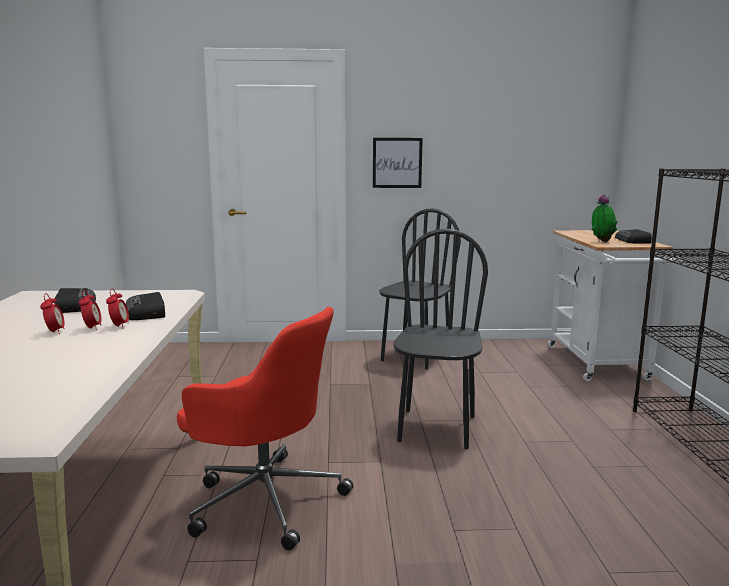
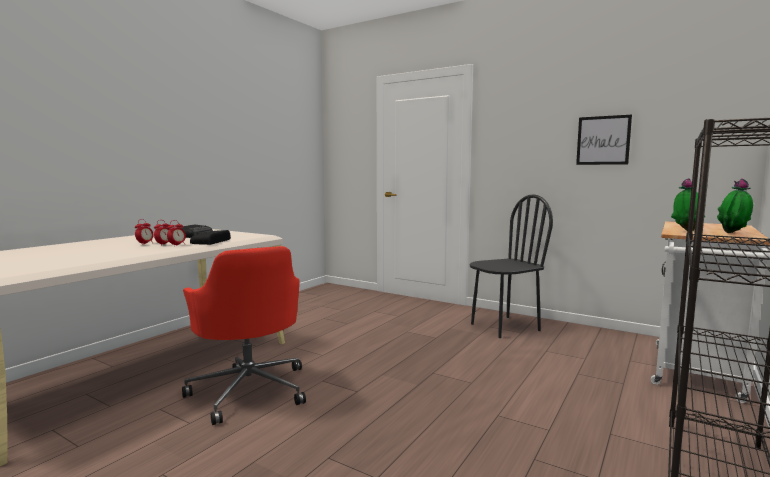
camera: 35 degrees right, 5 degrees down
picture [373,138,423,188] -> picture moved to [576,115,632,165]
black chair [393,229,488,449] -> none
radio [615,229,652,243] -> potted plant [717,179,753,233]

